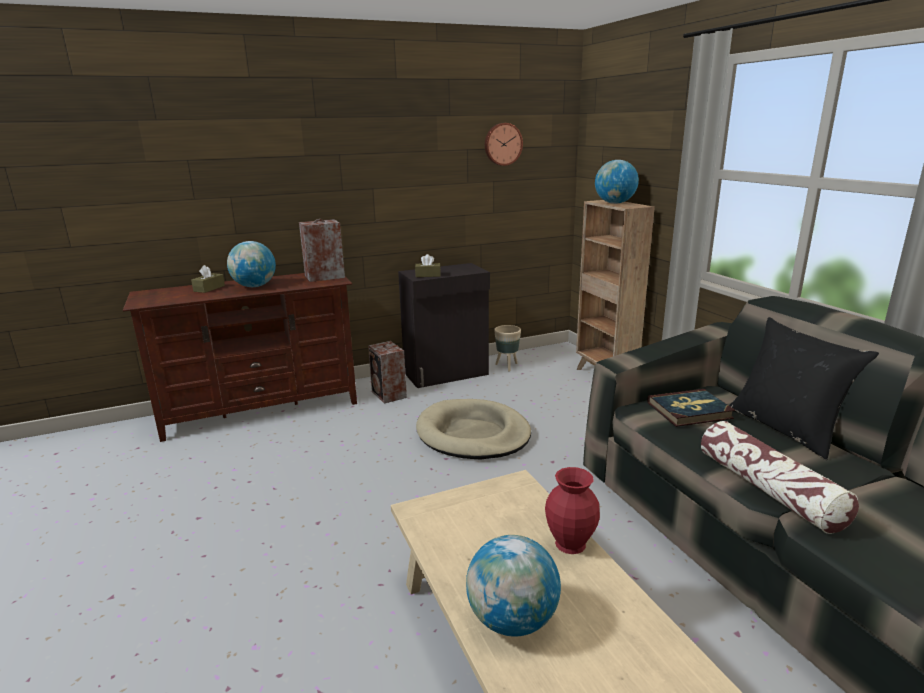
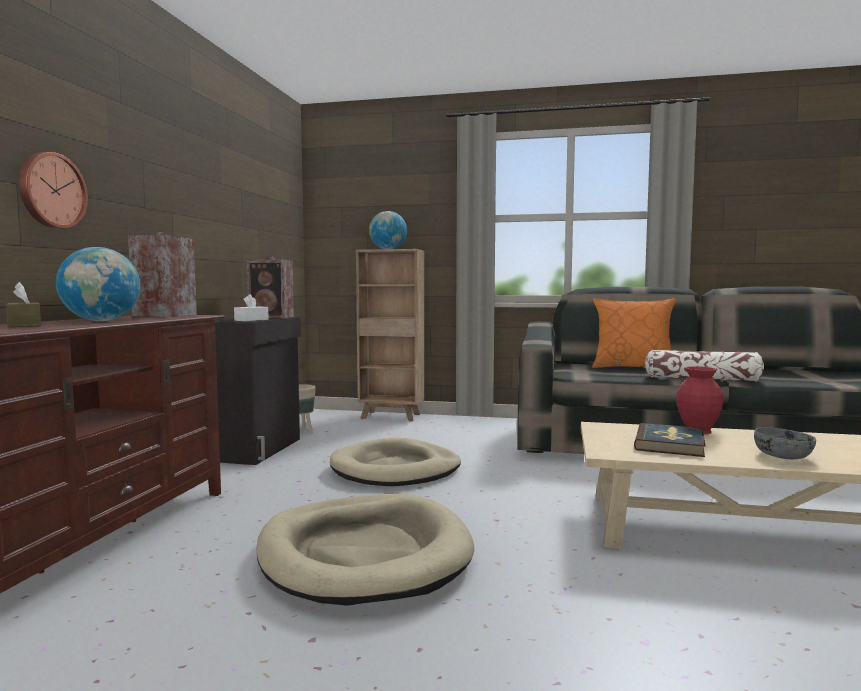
camera: 55 degrees left, 15 degrees down
speaker [368,341,407,404] -> speaker moved to [247,256,294,318]
brown tissue box [415,254,441,277] -> white tissue box [234,294,269,321]
globe [466,535,561,637] -> grey bowl [754,427,816,459]
wall clock [485,123,523,166] -> wall clock moved to [19,152,88,229]
book [648,389,735,427] -> book moved to [634,423,705,457]
black pillow [729,317,879,460] -> orange pillow [592,298,676,368]
none -> beige dog bed [256,494,474,606]

